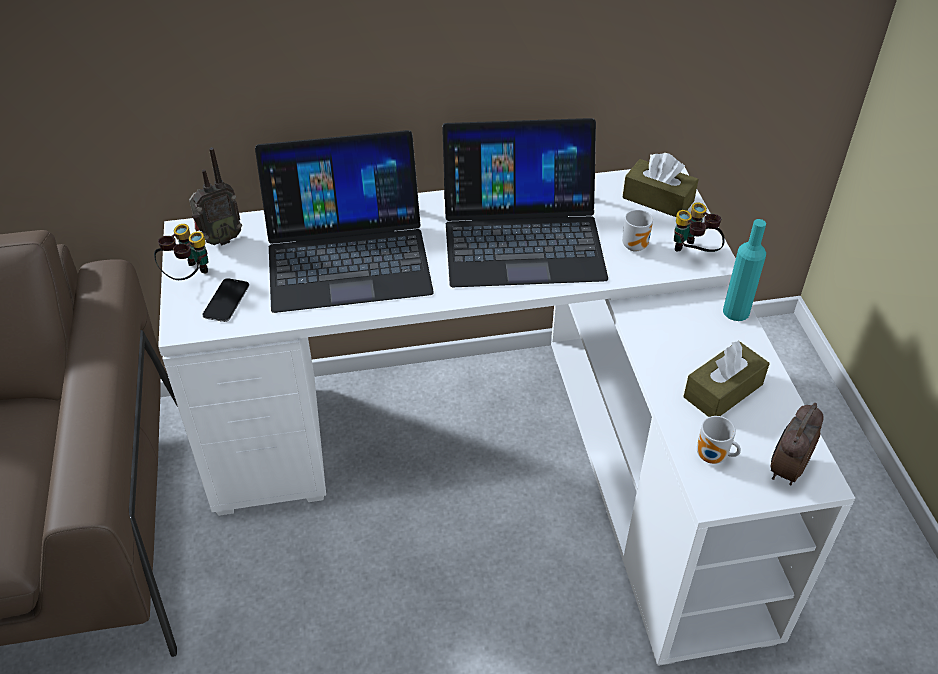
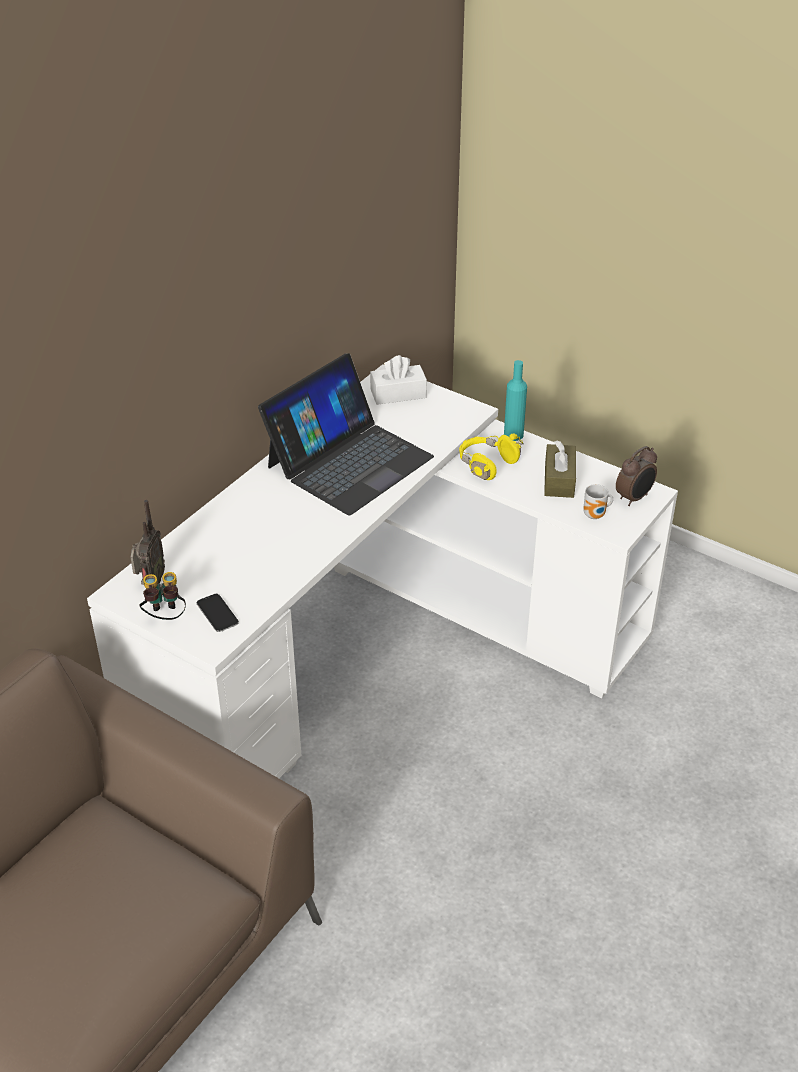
camera: 45 degrees left, 5 degrees down
laptop [255,130,434,313] -> none
brown tissue box [622,153,699,217] -> white tissue box [370,355,427,405]
mug [622,210,653,252] -> none
binoculars [674,203,725,252] -> none
alarm clock [770,403,824,486] -> alarm clock turned 120 degrees counterclockwise [616,446,657,506]
none -> yellow headphones [459,433,524,480]

